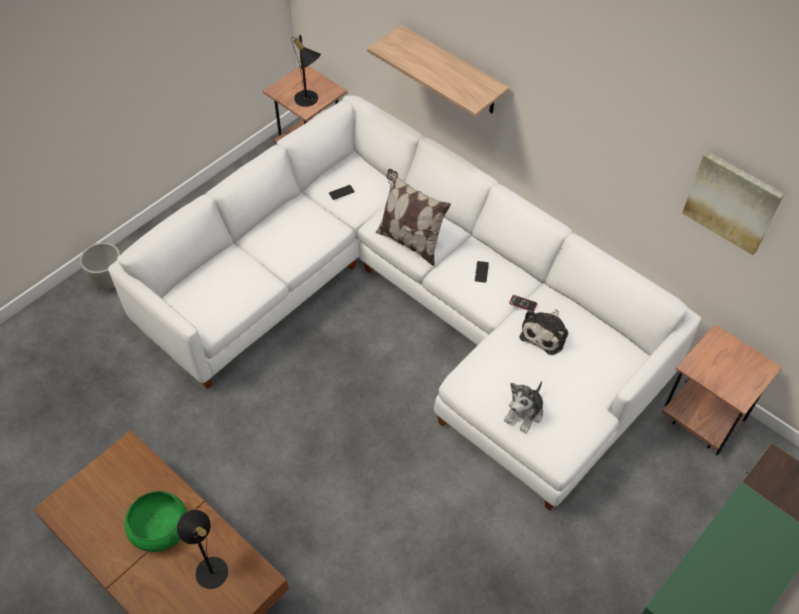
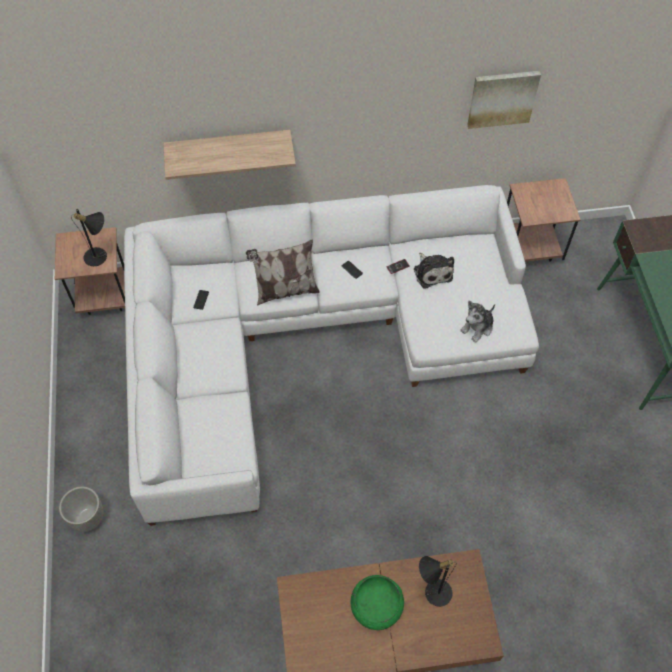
camera: 50 degrees left, 5 degrees up
plush toy [504,381,543,434] -> plush toy turned 60 degrees clockwise [460,301,495,343]

